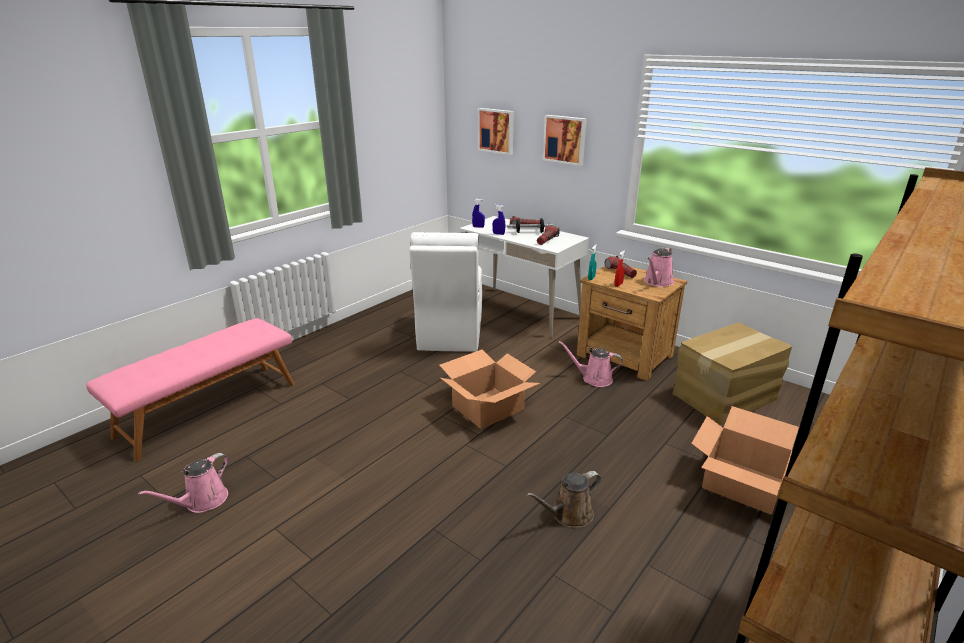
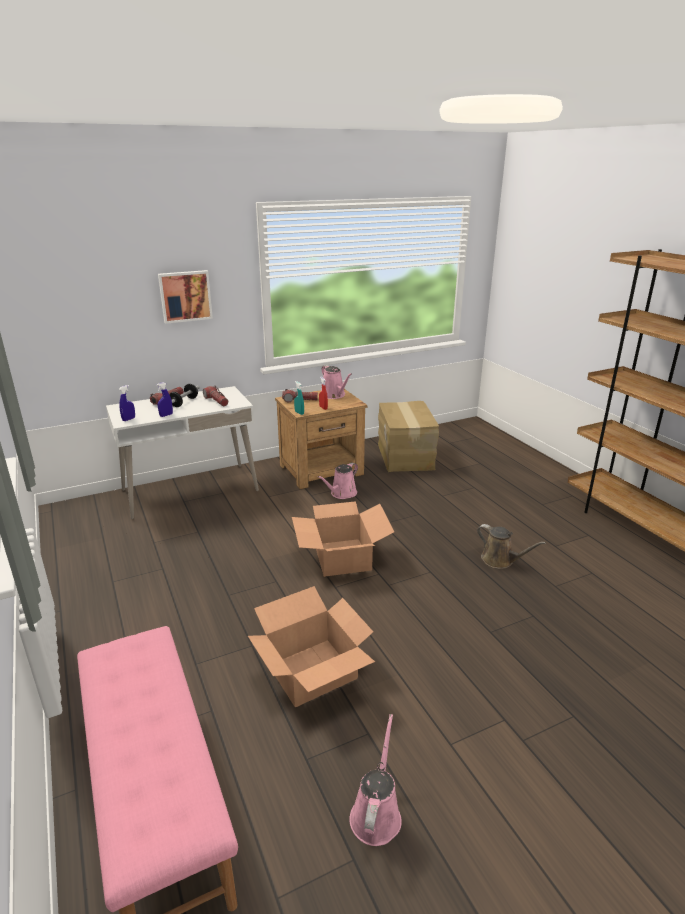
camera: 65 degrees left, 0 degrees up
pink watering can [138,453,228,513] -> pink watering can turned 135 degrees counterclockwise [350,714,402,846]
white chair [409,232,482,352] -> none
picture [478,108,514,155] -> none
brown watering can [526,471,601,527] -> brown watering can turned 45 degrees counterclockwise [477,524,546,569]
cardboard box [691,406,799,515] -> cardboard box moved to [248,586,375,707]

